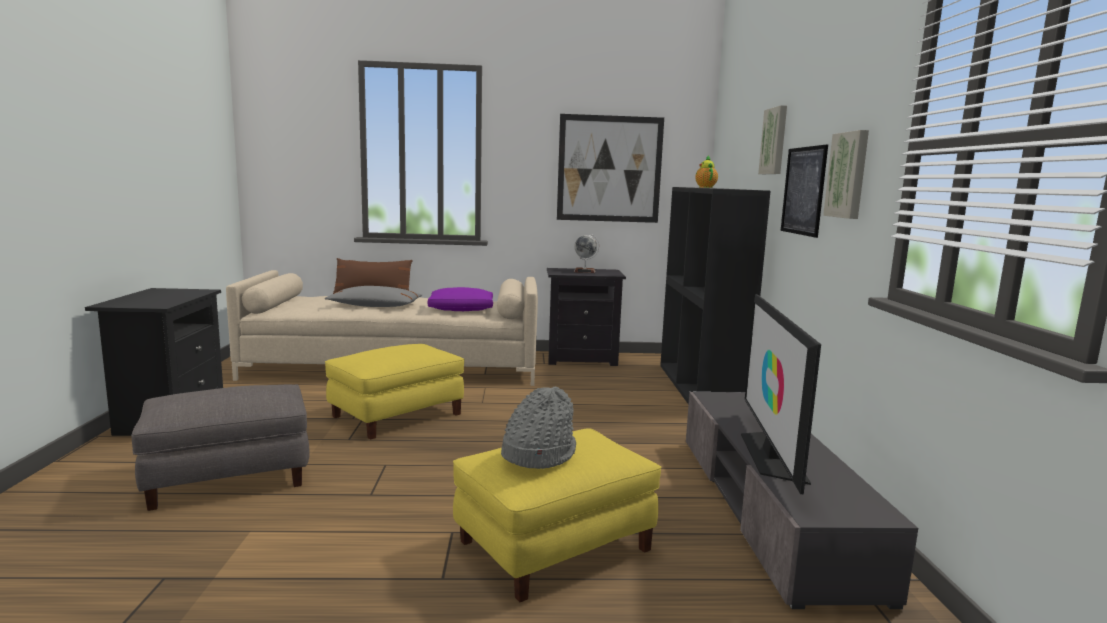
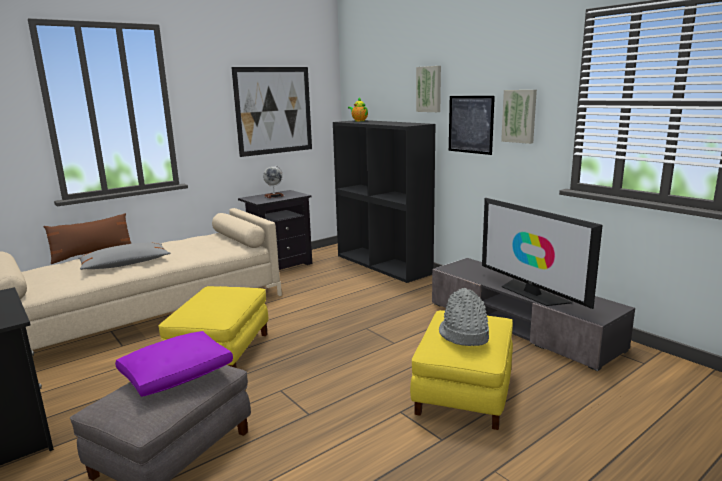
camera: 35 degrees left, 5 degrees up
purple pillow [427,287,493,311] -> purple pillow moved to [115,331,233,397]

